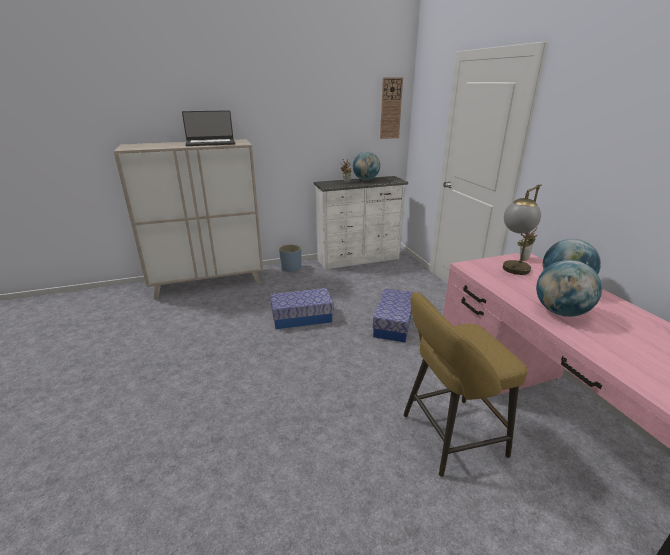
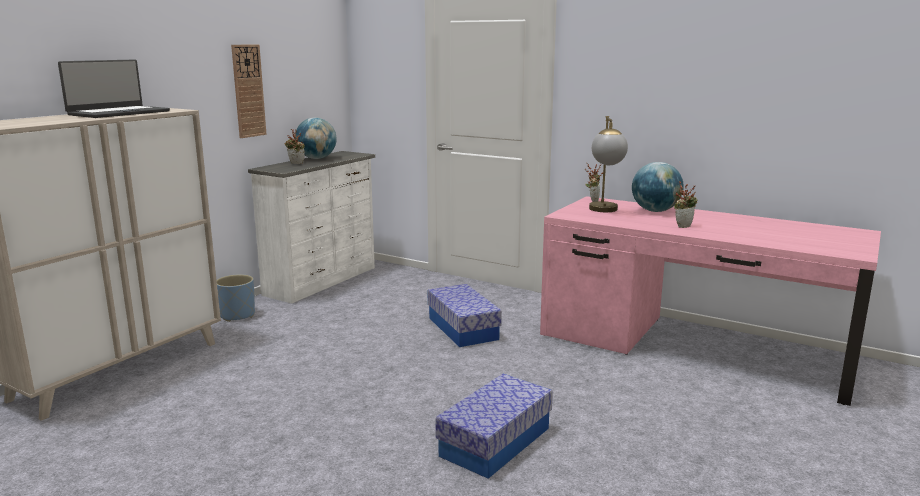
camera: 40 degrees left, 10 degrees down
storage box [270,288,334,329] -> storage box moved to [435,374,553,479]
wall clock [380,77,403,139] -> wall clock moved to [231,45,267,138]
yellow stool [404,292,527,477] -> none
globe [536,260,602,317] -> potted plant [674,181,697,228]

